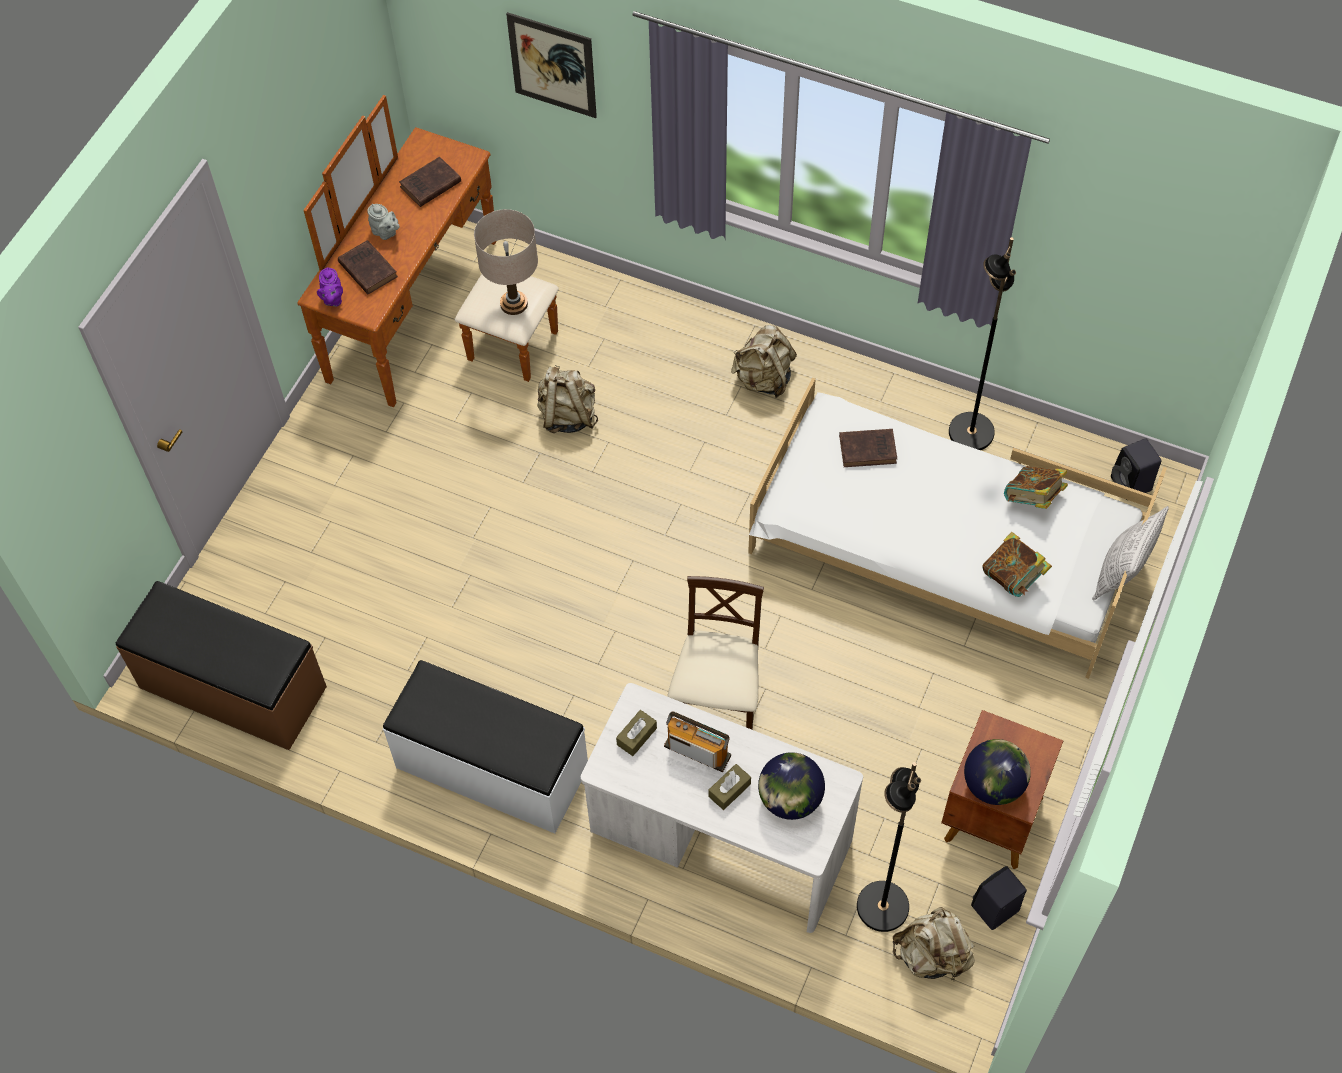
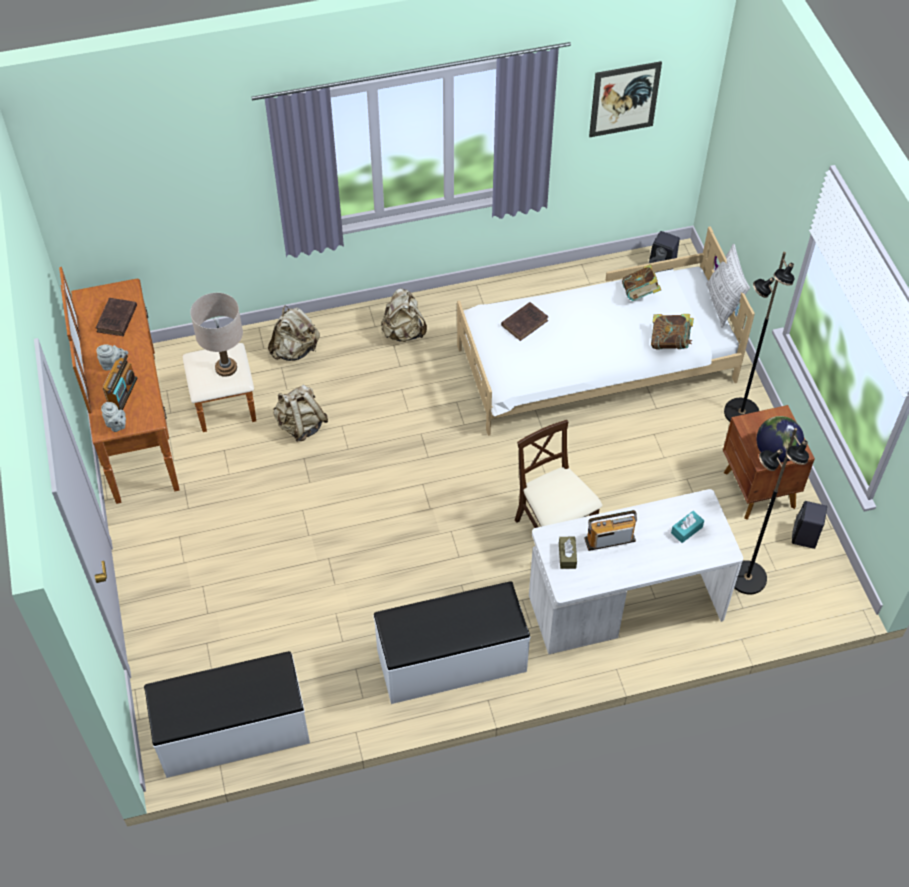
camera: 40 degrees left, 5 degrees down
brown bench [116,581,327,750] -> white bench [144,651,310,778]
purple teapot [317,267,343,307] -> grey teapot [101,402,126,432]
brown book [338,240,398,294] -> radio [102,355,137,410]
picture [506,12,597,118] -> picture moved to [589,61,662,137]
brown tissue box [709,764,751,810] -> none
globe [758,752,825,820] -> turquoise tissue box [671,511,704,543]
beige backpack [893,907,975,981] -> beige backpack moved to [268,306,320,361]
black floor lamp [949,237,1016,450] -> black floor lamp moved to [724,252,794,422]

